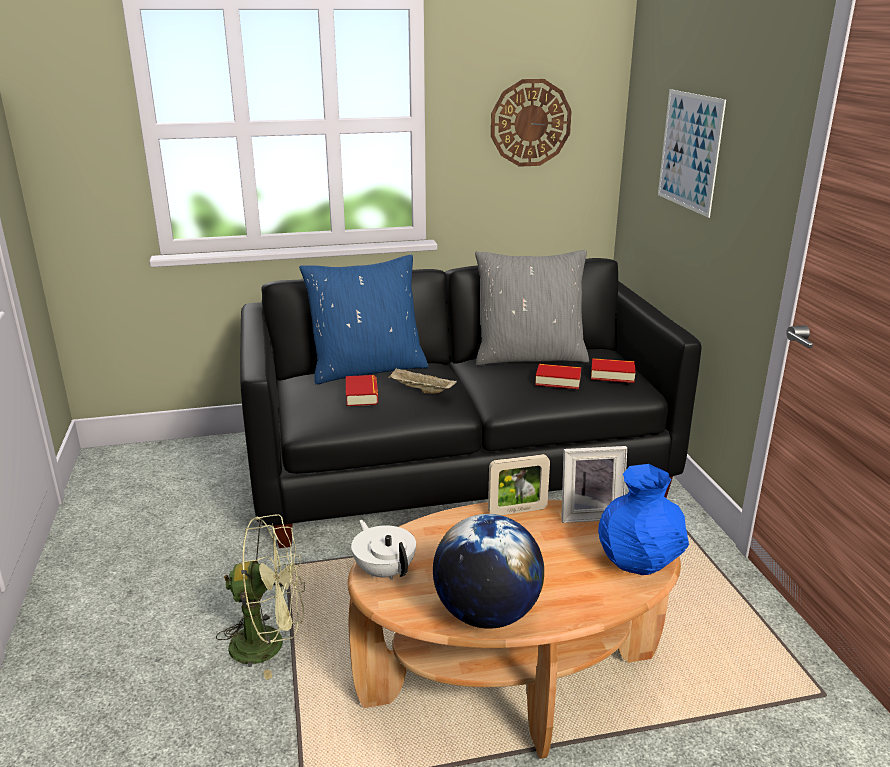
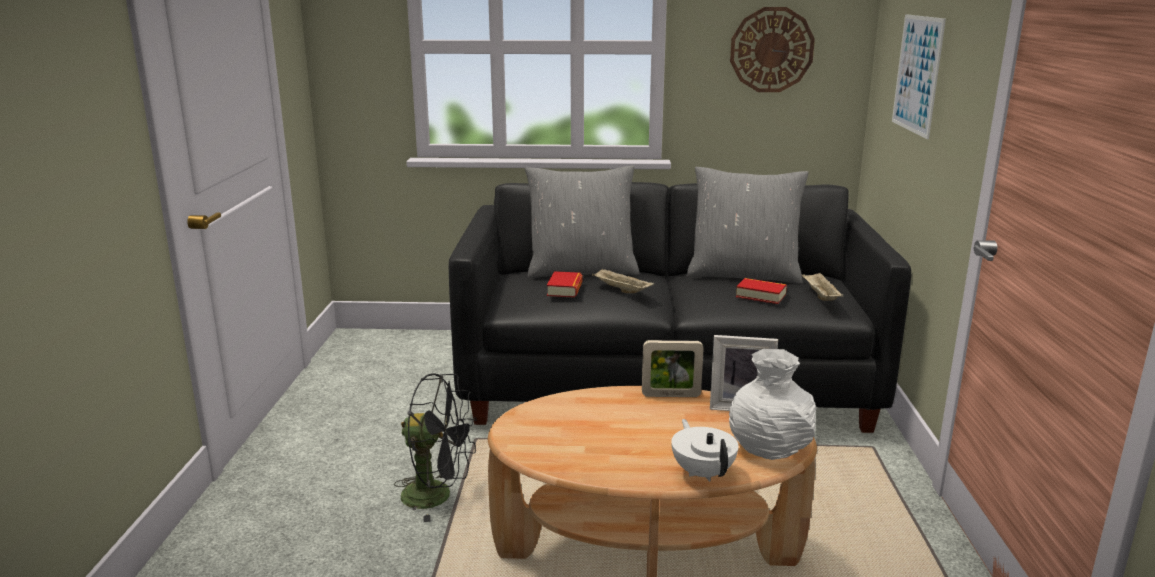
camera: 15 degrees right, 5 degrees down
green fan [216,514,305,680] -> black fan [394,374,477,522]
blue pillow [299,254,428,385] -> grey pillow [525,165,639,279]
white teapot [351,520,416,580] -> white teapot moved to [671,419,739,482]
globe [433,514,544,629] -> none
book [591,358,635,383] -> beige tray [802,273,843,301]
blue vase [598,464,689,575] -> white vase [729,349,816,460]

